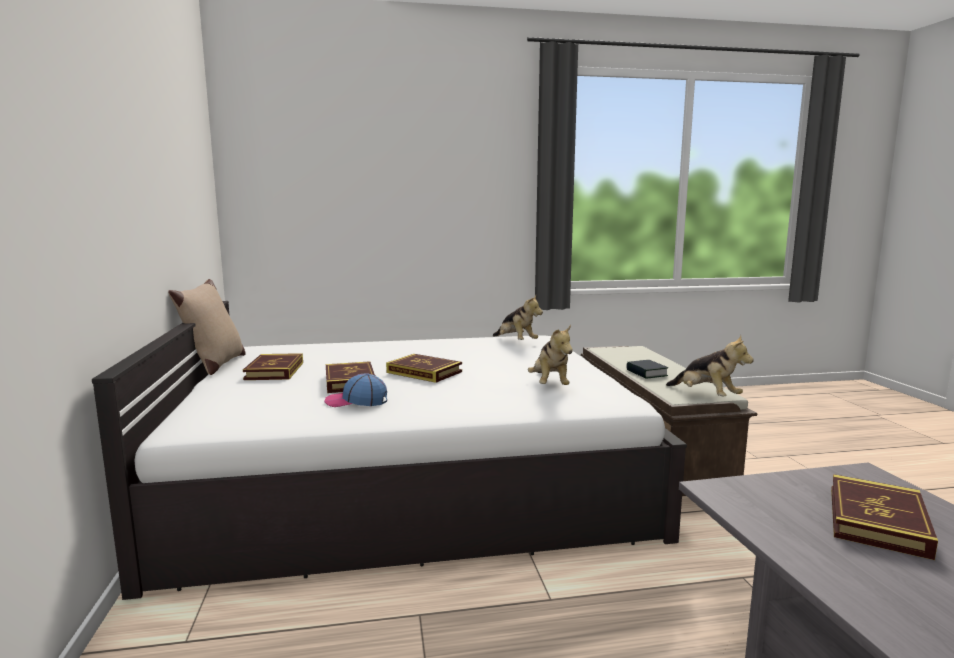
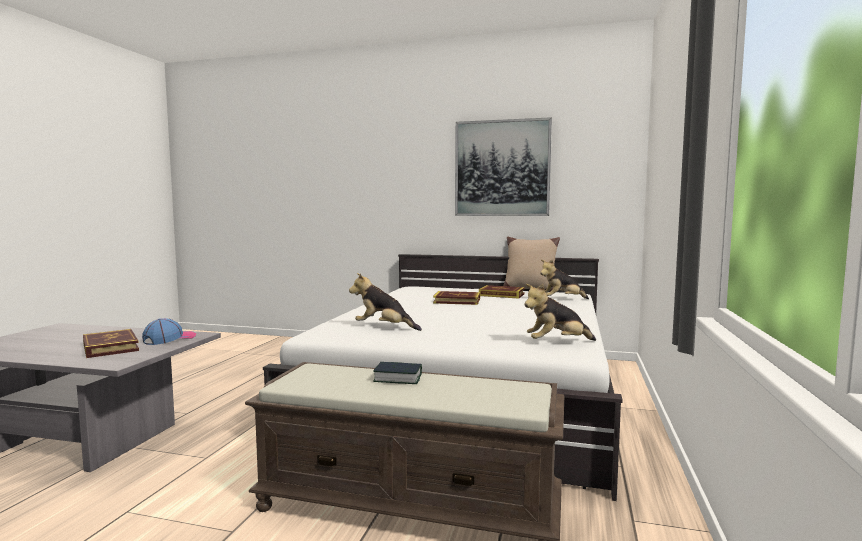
camera: 115 degrees right, 5 degrees down
cap [324,373,387,407] -> cap moved to [142,318,196,345]
book [386,354,462,383] -> none
plush toy [666,335,754,396] -> plush toy moved to [540,259,589,299]
none -> picture [455,117,552,216]

